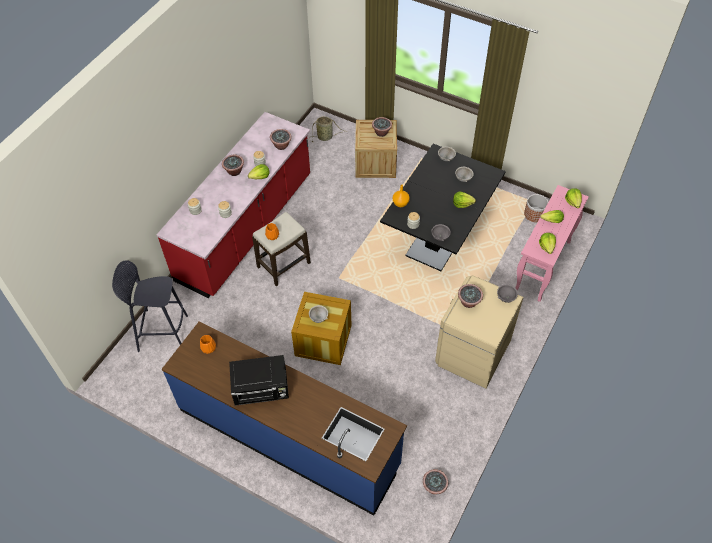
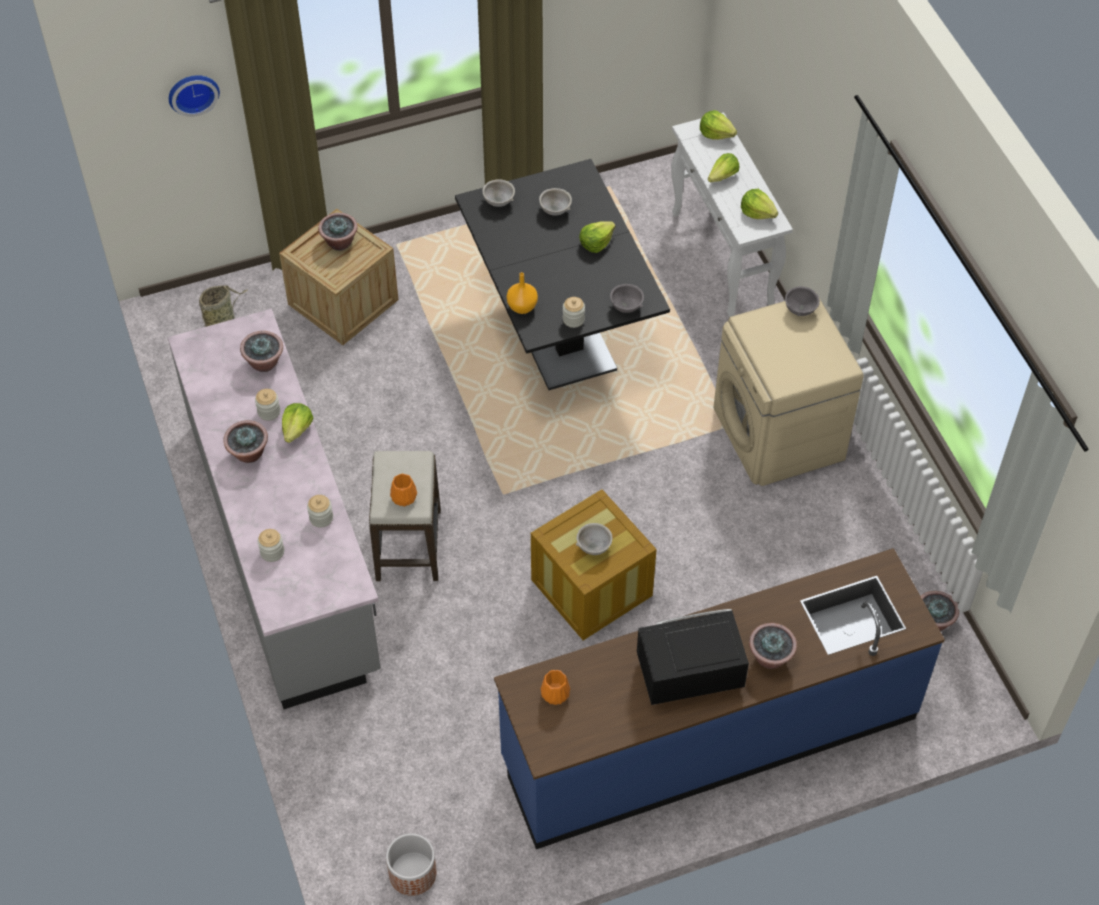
camera: 50 degrees left, 0 degrees up
grey stool [112,260,188,352] -> none
red counter [156,112,310,298] -> grey counter [168,309,381,709]
black microwave [229,355,289,406] -> black microwave turned 135 degrees counterclockwise [637,609,749,705]
potted plant [458,284,483,308] -> potted plant moved to [749,623,797,669]
pink console table [515,185,589,302] -> white console table [671,112,793,317]
planter [524,194,548,222] -> planter moved to [386,833,436,896]
none -> wall clock [169,75,220,117]

